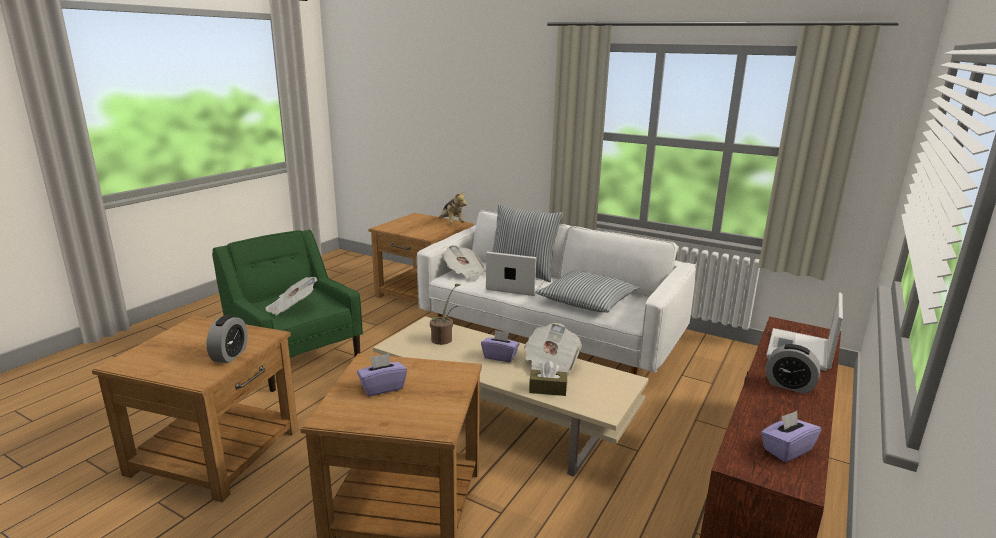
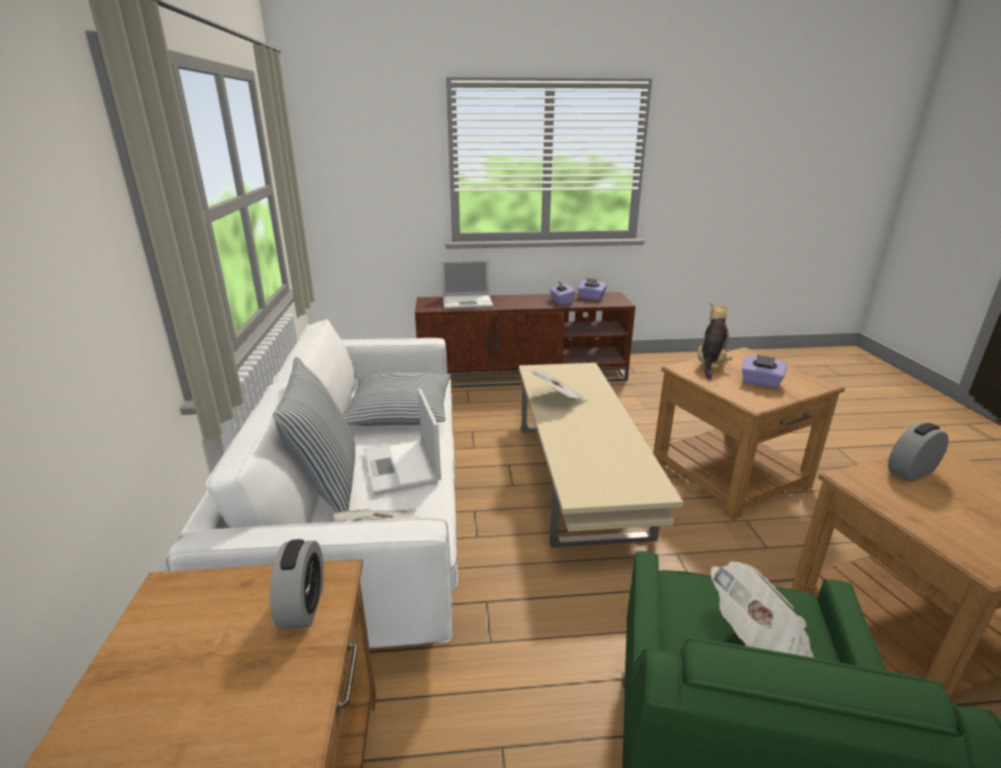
camera: 125 degrees left, 5 degrees up
potted plant [430,284,461,345] -> none
plush toy [439,190,467,223] -> plush toy moved to [697,303,732,380]
purple tissue box [481,330,519,362] -> purple tissue box moved to [550,281,575,305]
brown tissue box [529,361,567,396] -> none
alarm clock [765,344,821,394] -> alarm clock moved to [270,539,324,629]

